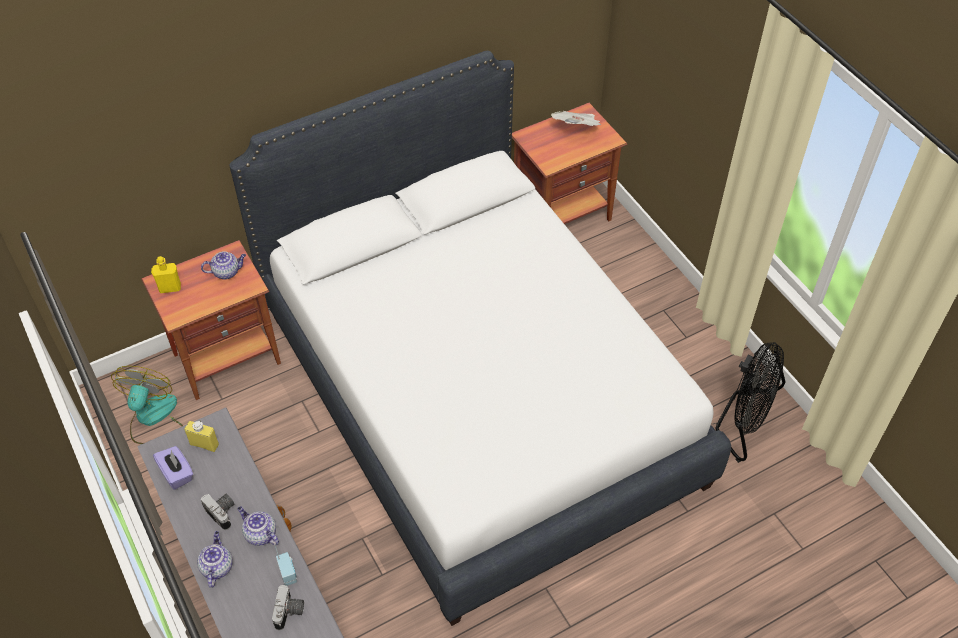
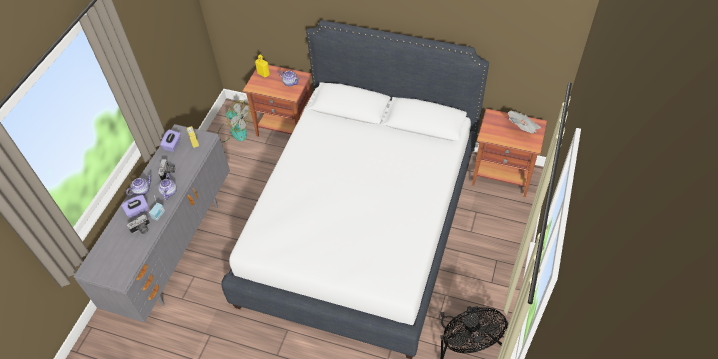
camera: 50 degrees right, 0 degrees up
fan [111,366,183,444] -> fan turned 60 degrees clockwise [218,100,251,142]
none -> purple tissue box [121,195,148,218]

